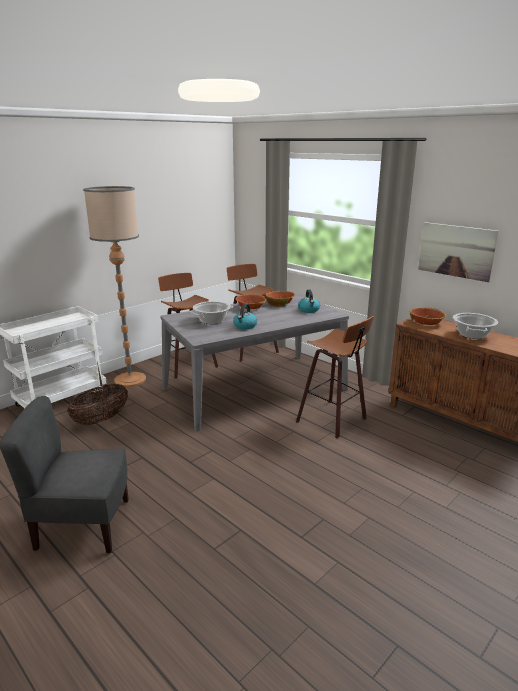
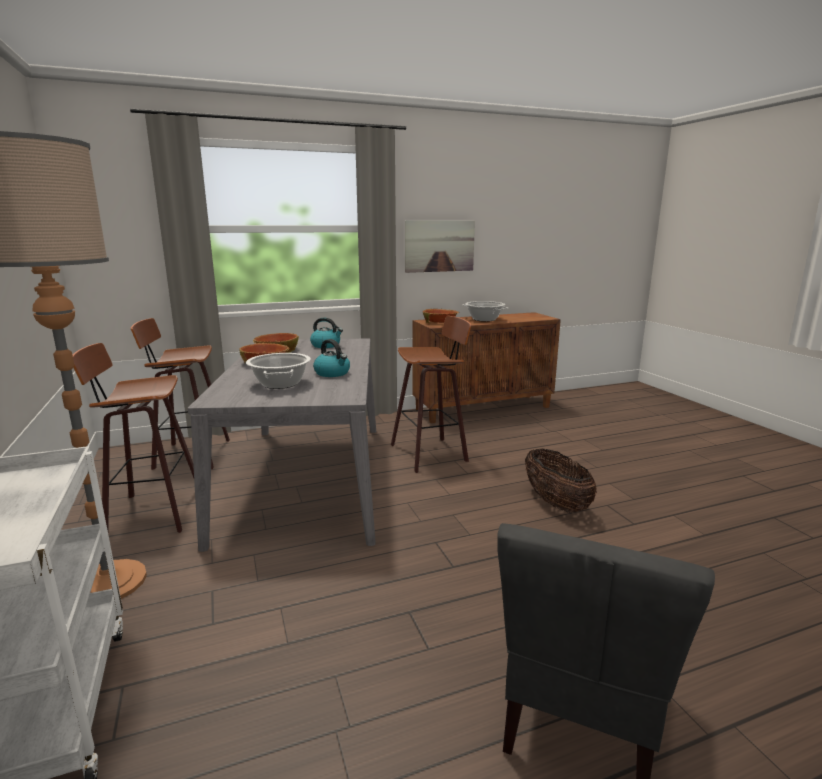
camera: 65 degrees left, 5 degrees down
basket [67,384,128,425] -> basket moved to [525,449,597,513]

